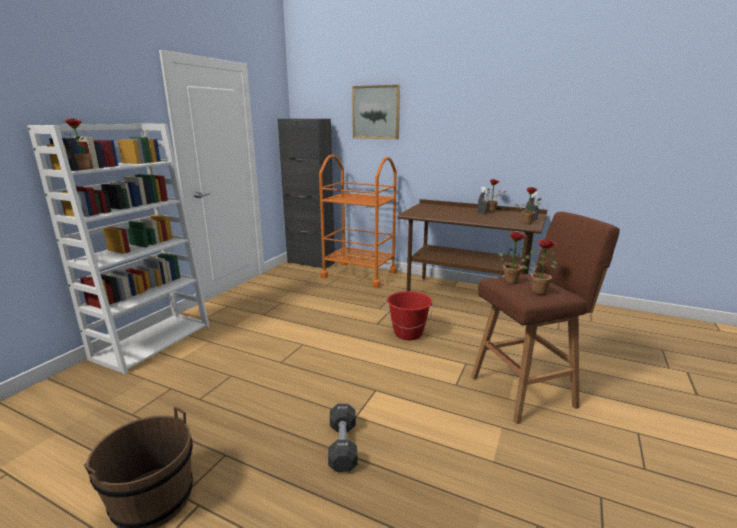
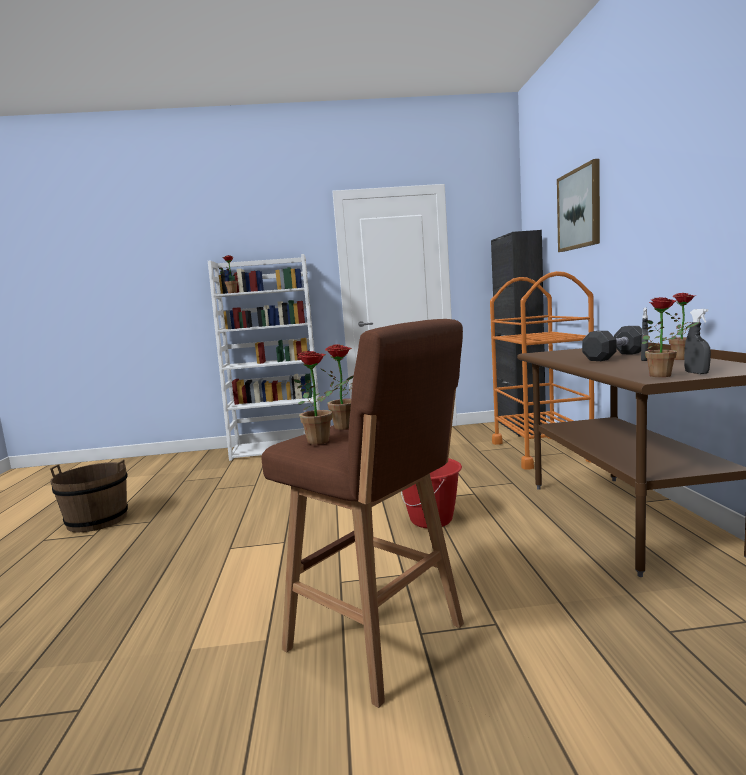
camera: 60 degrees right, 10 degrees down
black dumbbell [328,403,357,472] -> black dumbbell moved to [582,326,642,361]

